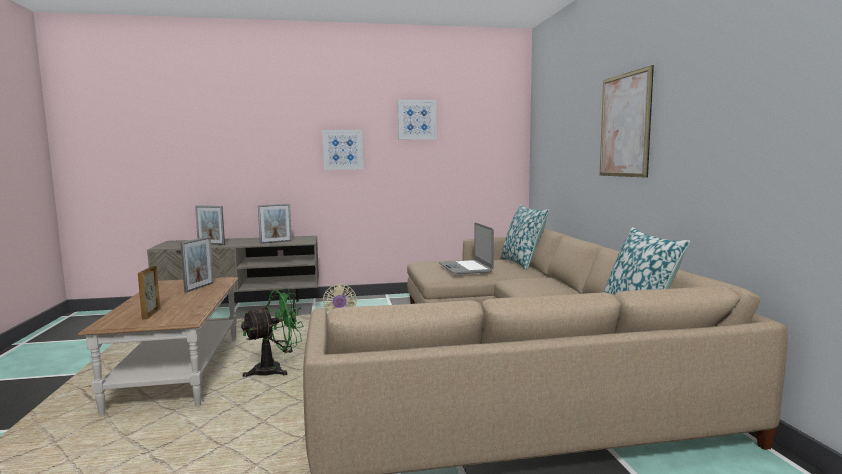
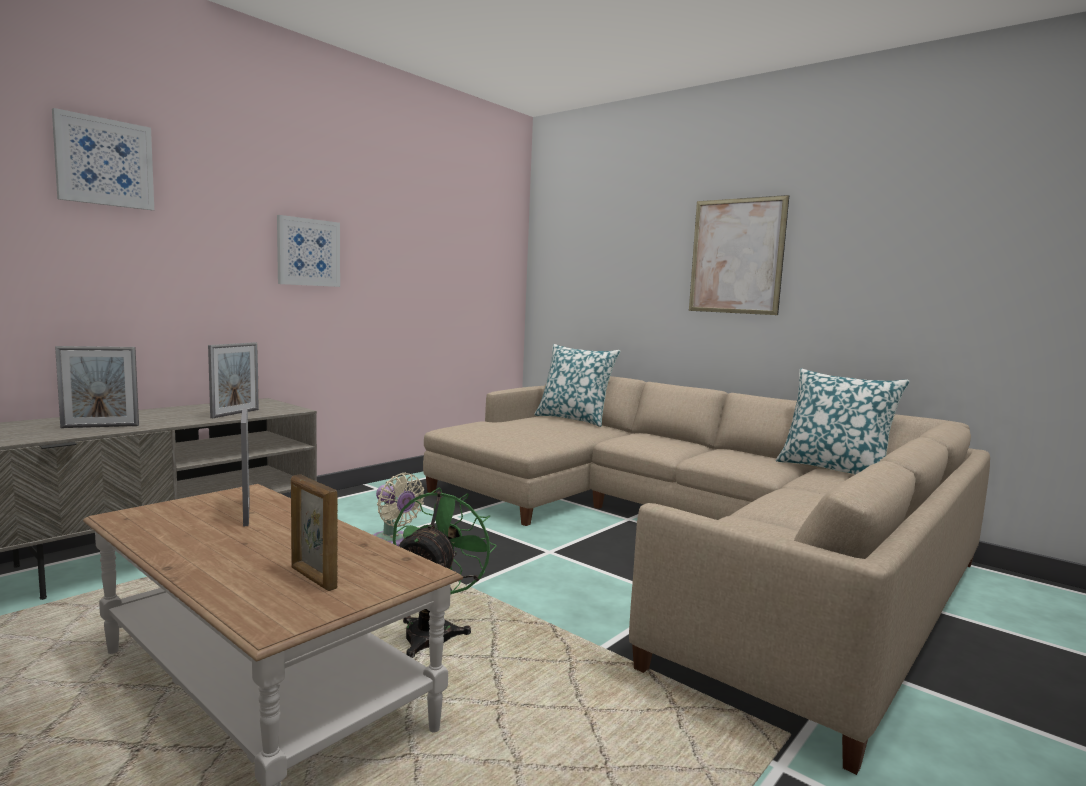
camera: 40 degrees left, 0 degrees up
picture [398,100,436,139] -> picture moved to [52,108,154,210]
laptop [439,223,494,274] -> none

